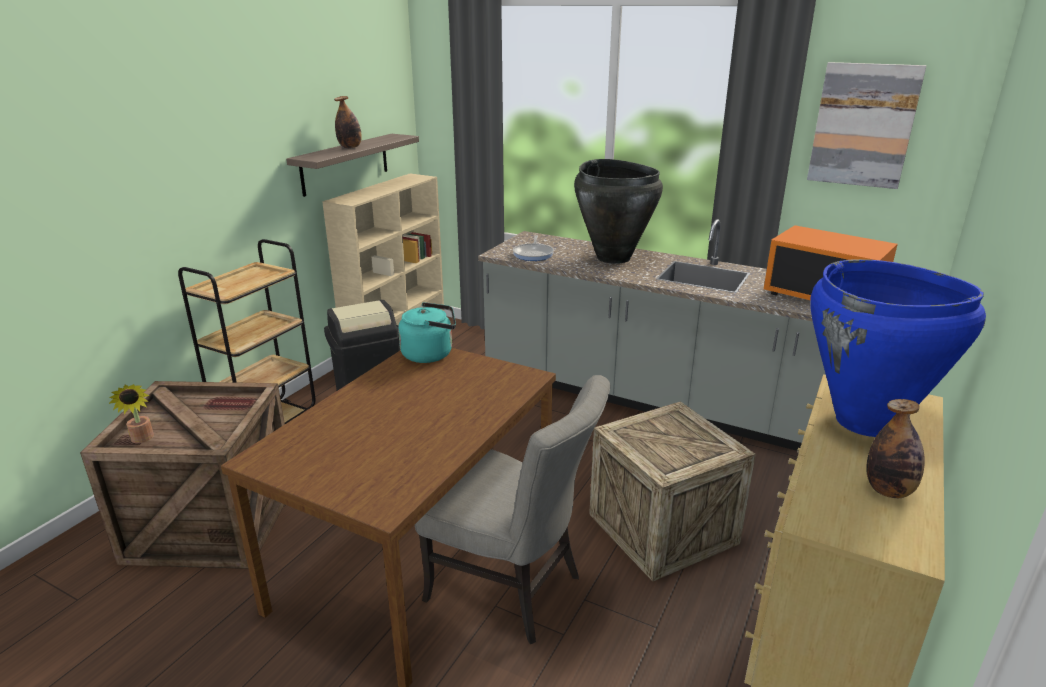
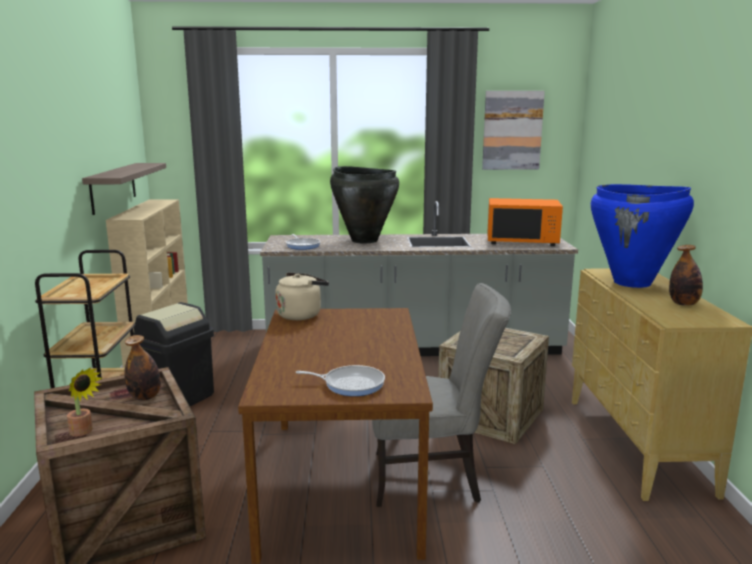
camera: 30 degrees left, 10 degrees down
bottle [334,96,362,149] -> bottle moved to [124,335,161,401]
turquoise kettle [398,302,456,363] -> beige kettle [275,272,329,320]
none -> frying pan [296,365,385,396]

